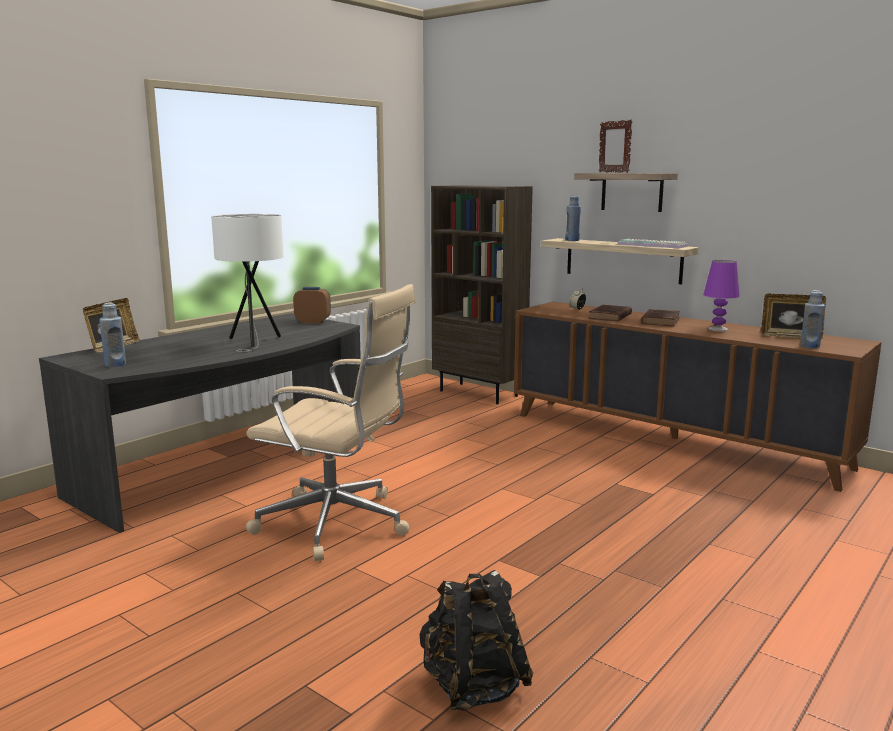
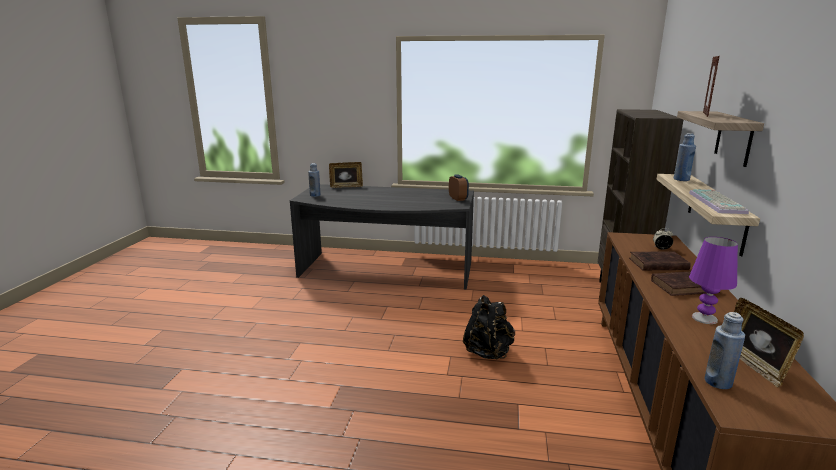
camera: 60 degrees right, 5 degrees up
white table lamp [211,214,283,353] -> none
beige office chair [246,284,415,561] -> none
black backpack [420,570,534,711] -> black backpack moved to [463,295,515,359]

